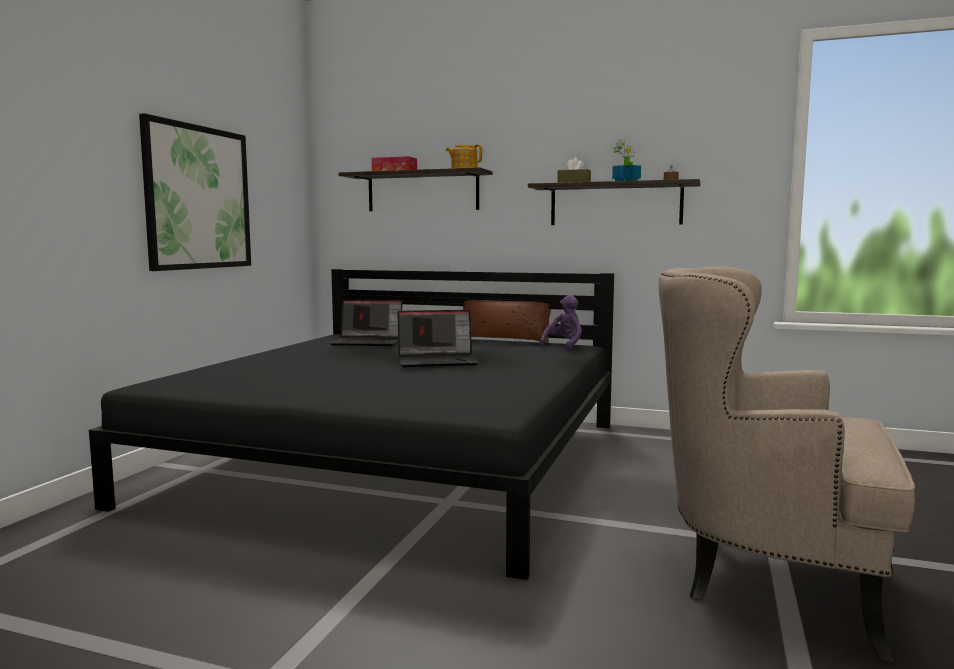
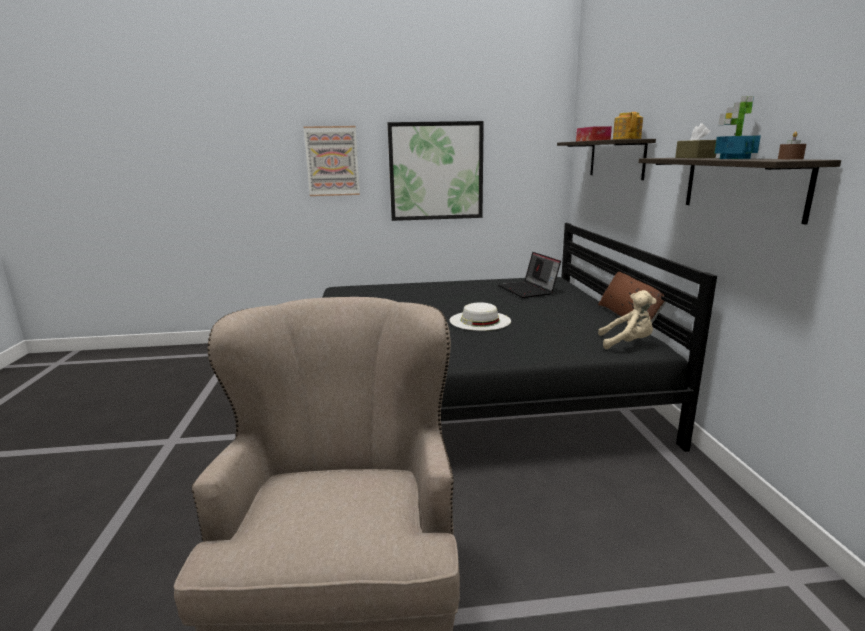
camera: 65 degrees right, 10 degrees up
laptop [397,310,478,367] -> white hat [450,302,511,331]
purple plush toy [539,295,582,351] -> beige plush toy [598,290,657,349]
none -> picture [304,126,360,196]

